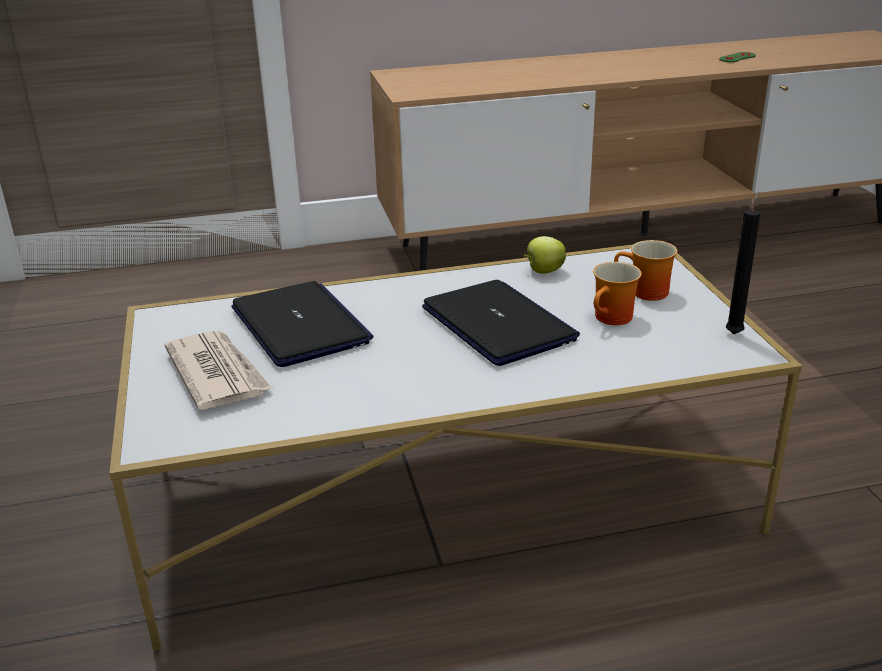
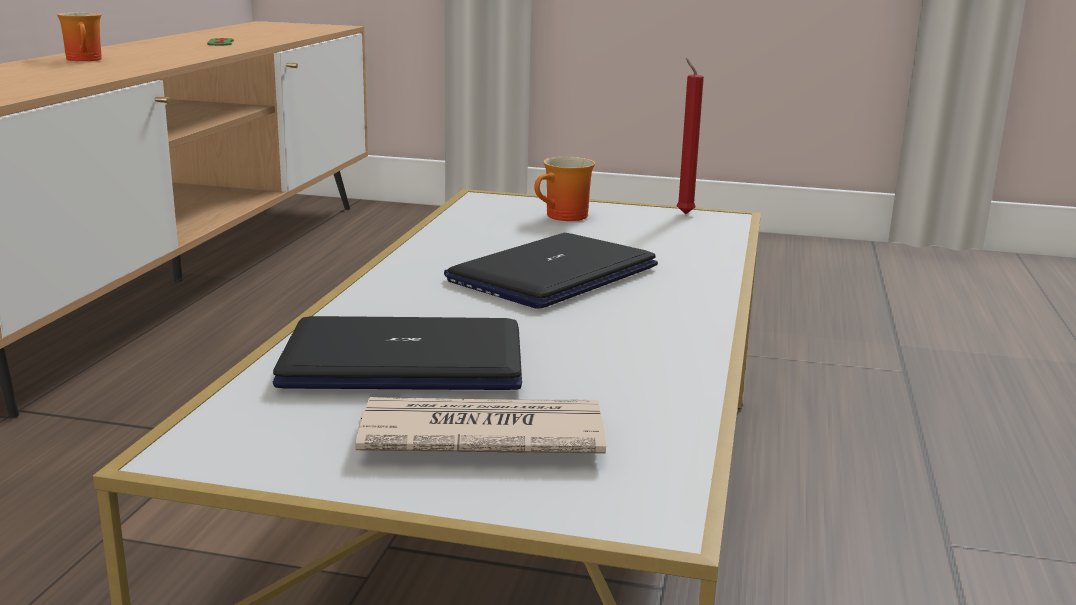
camera: 65 degrees left, 10 degrees down
laptop [422,280,580,366] -> laptop turned 45 degrees counterclockwise [444,233,658,309]
apple [524,236,566,274] -> none
mug [593,262,642,325] -> mug moved to [57,12,102,61]
black candle [726,192,760,334] -> red candle [677,58,704,214]

